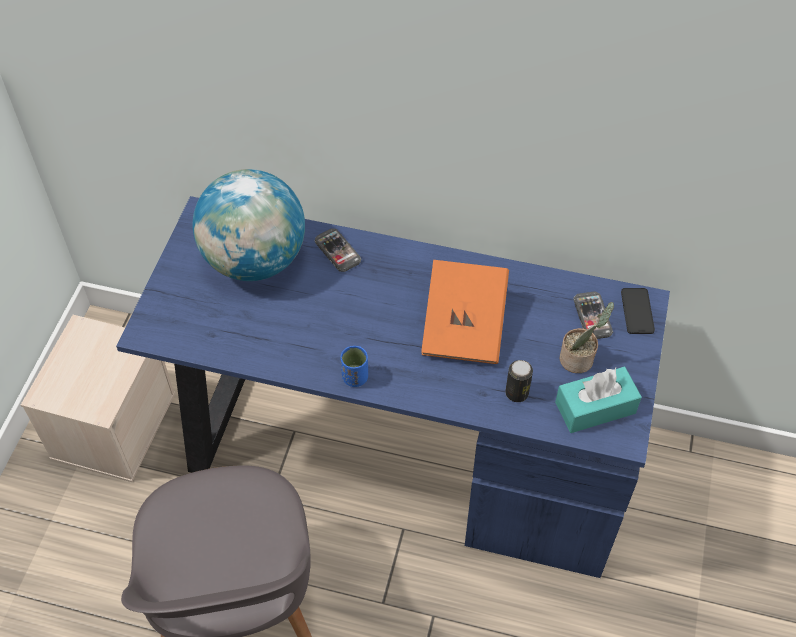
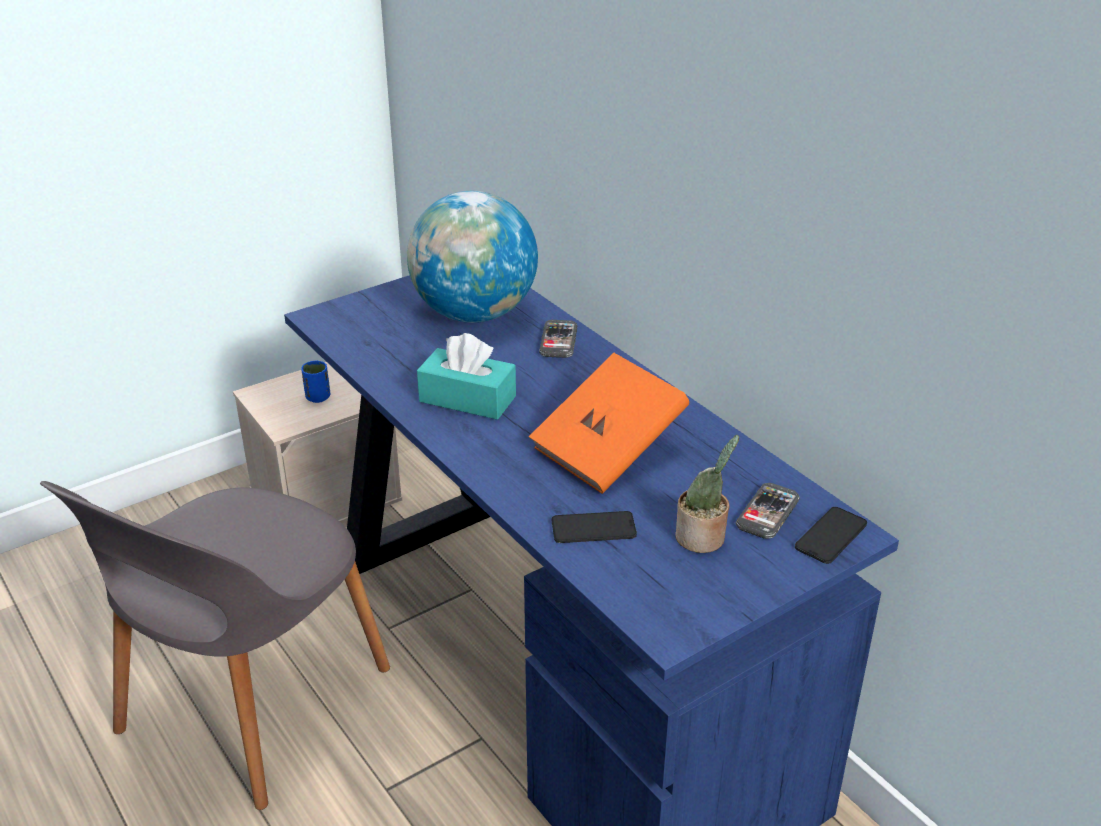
camera: 40 degrees right, 20 degrees down
blue cup [341,346,368,387] -> blue cup moved to [301,361,330,403]
can [505,360,533,402] -> phone [552,511,637,543]
turquoise tissue box [555,367,642,433] -> turquoise tissue box moved to [417,333,516,420]

